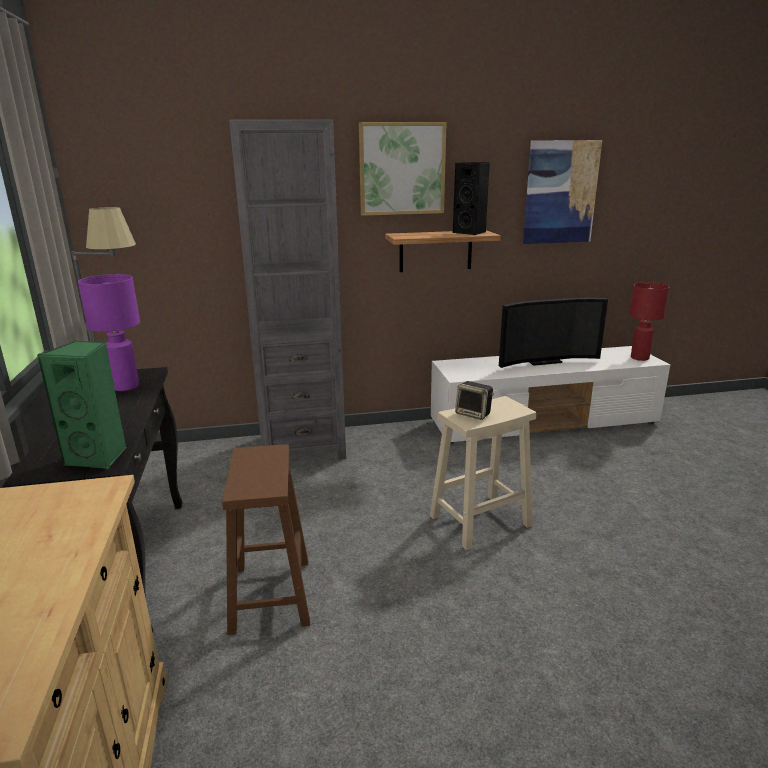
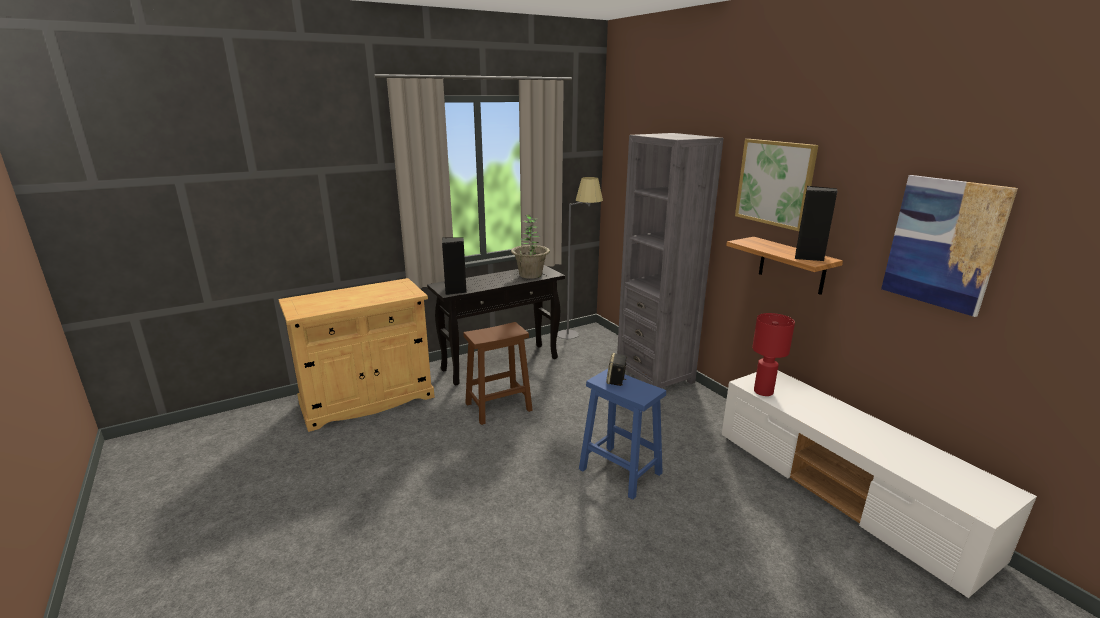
camera: 70 degrees right, 0 degrees up
green speaker [37,341,126,470] -> black speaker [442,237,467,295]
purple table lamp [78,274,140,391] -> potted plant [511,215,550,279]
beige stool [430,396,536,550] -> blue stool [579,369,666,500]
television [499,298,608,368] -> none
red table lamp [629,282,670,361] -> red table lamp moved to [752,313,795,396]

